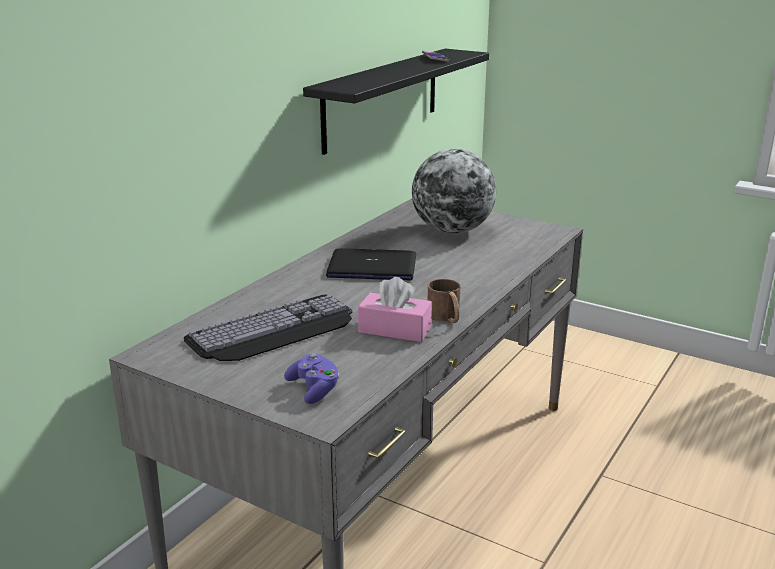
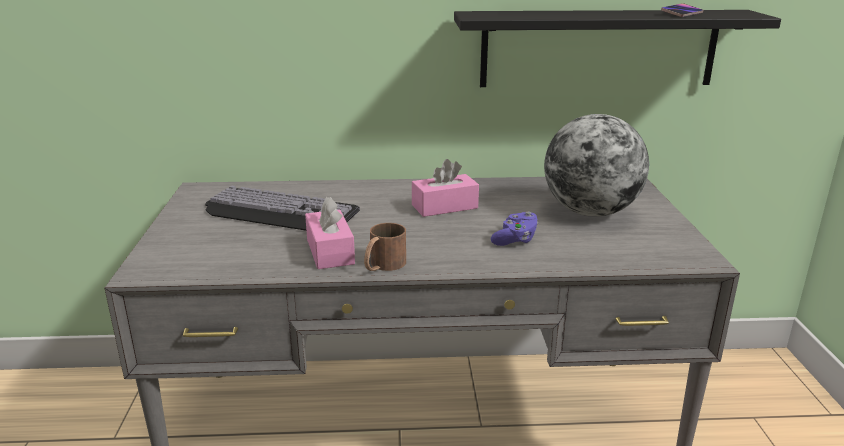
camera: 55 degrees right, 0 degrees up
purple game controller [284,354,340,404] -> purple game controller moved to [491,211,538,246]
laptop [326,248,416,280] -> pink tissue box [412,159,479,217]

